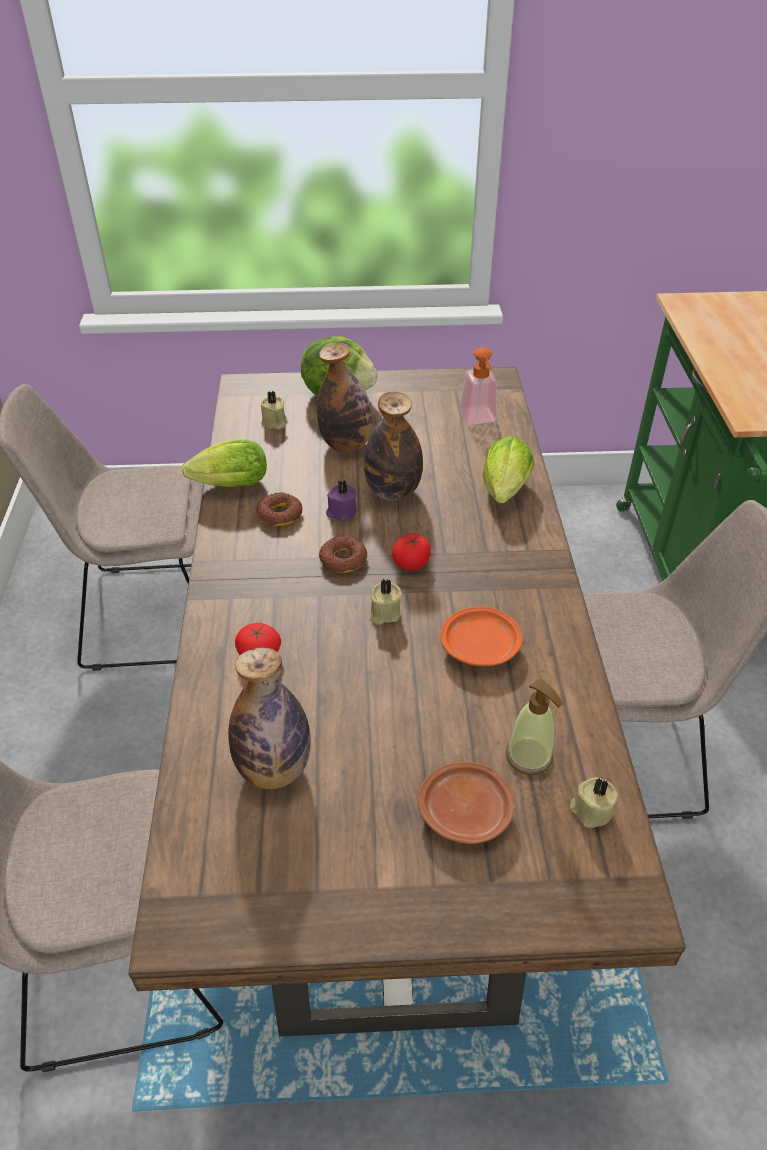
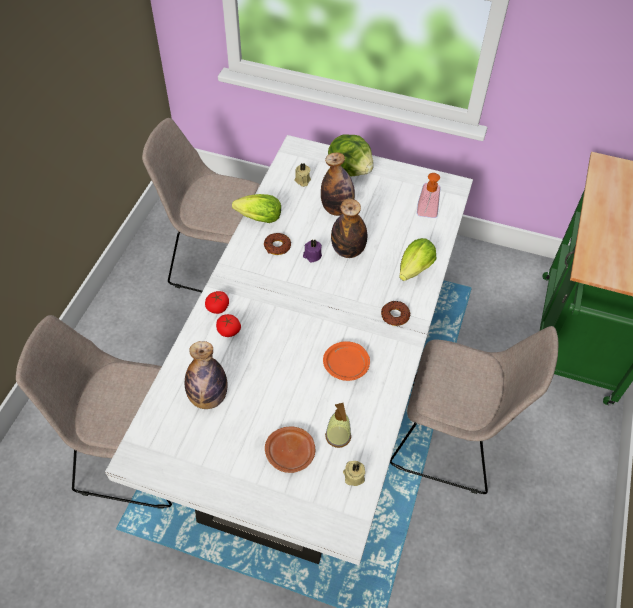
camera: 20 degrees right, 10 degrees up
brown dining table [128,367,686,1037] -> white dining table [105,135,473,565]
donut [319,536,367,573] -> donut moved to [381,301,410,326]
beige candle [370,579,402,625] -> none
tomato [392,533,431,570] -> tomato moved to [205,291,229,314]

